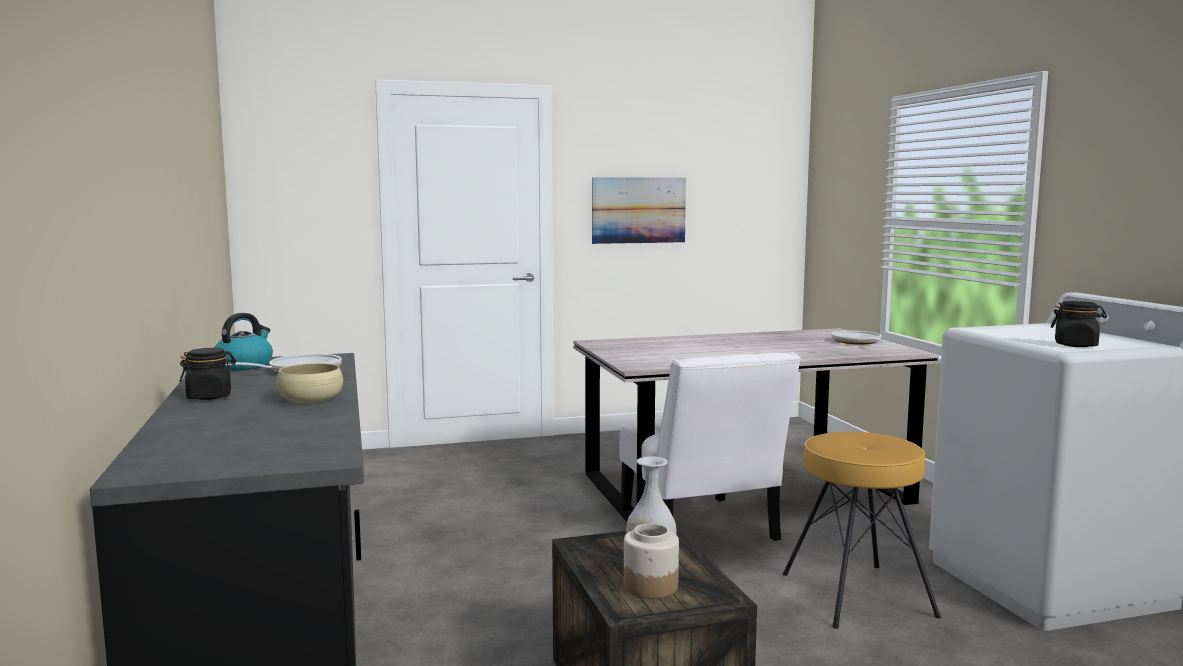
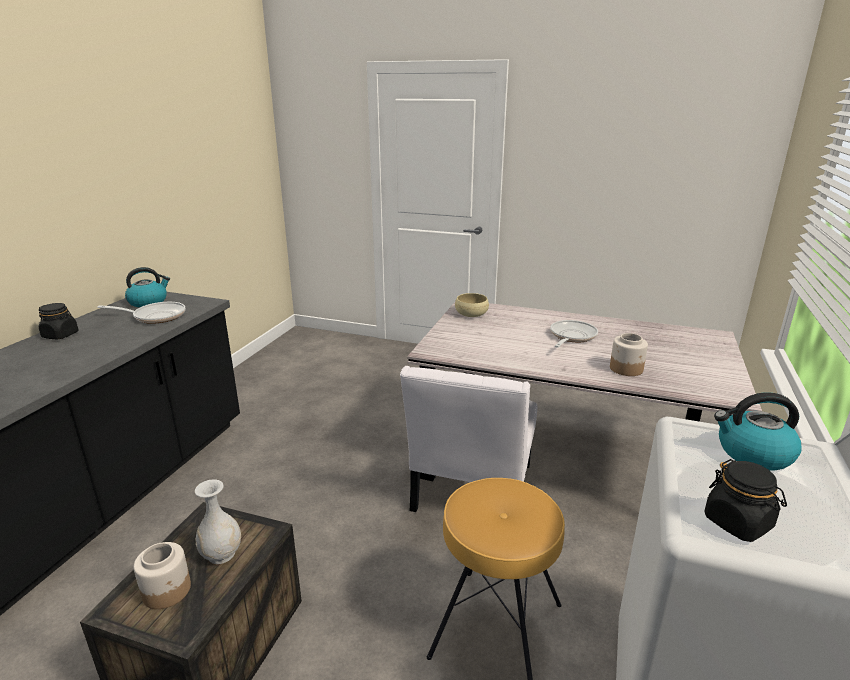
camera: 35 degrees right, 15 degrees up
beige bowl [276,363,343,404] -> beige bowl moved to [455,293,489,317]
picture [592,177,686,244] -> none
frying pan [831,330,884,344] -> frying pan moved to [550,320,598,348]
none -> jar [610,333,648,376]
none -> kettle [714,393,802,471]

